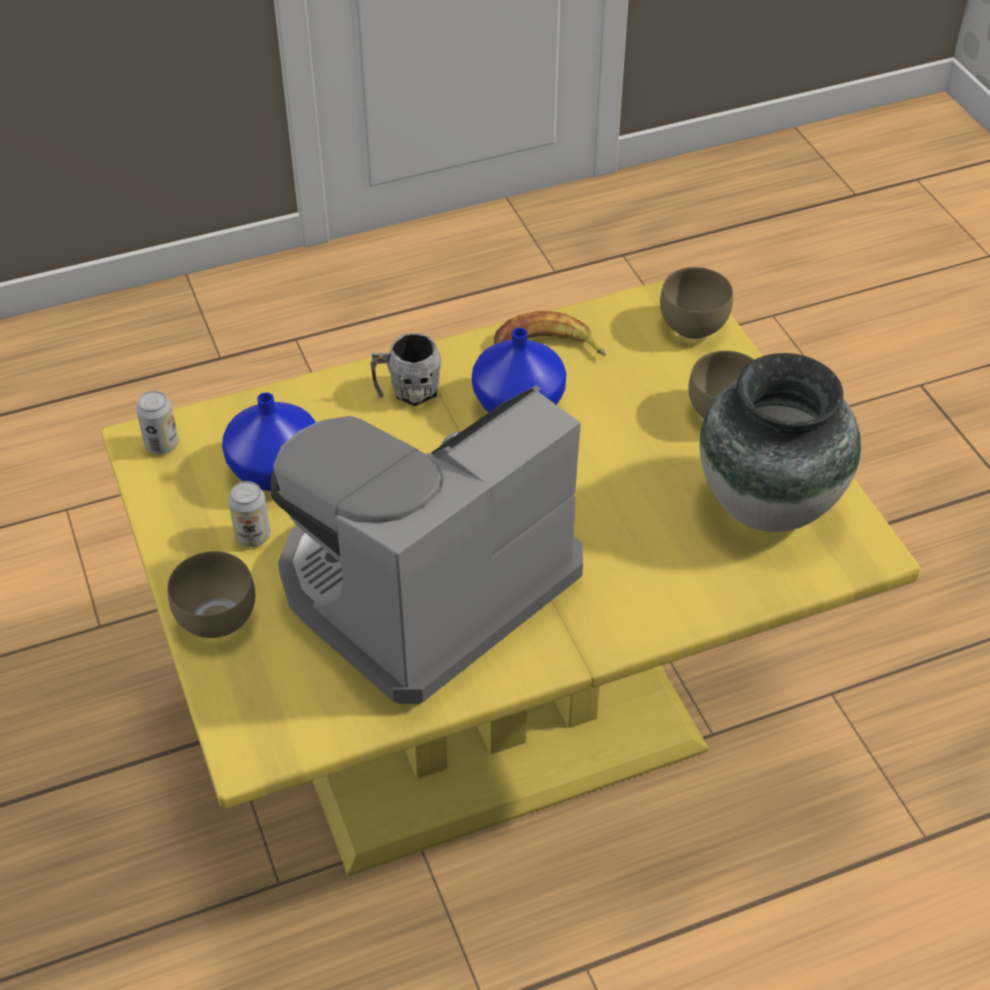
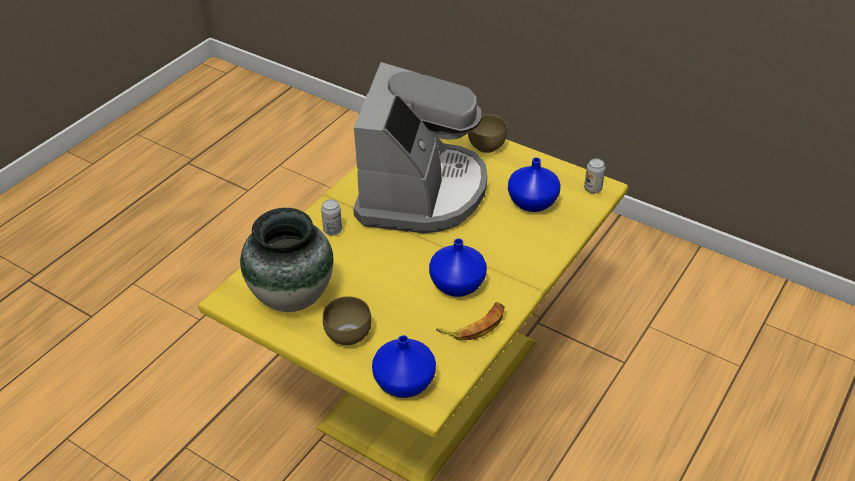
camera: 145 degrees right, 5 degrees down
can [228,481,270,547] -> can moved to [321,199,342,236]
grey mug [370,333,441,406] -> none
brown bowl [660,267,733,339] -> blue vase [372,335,436,398]

